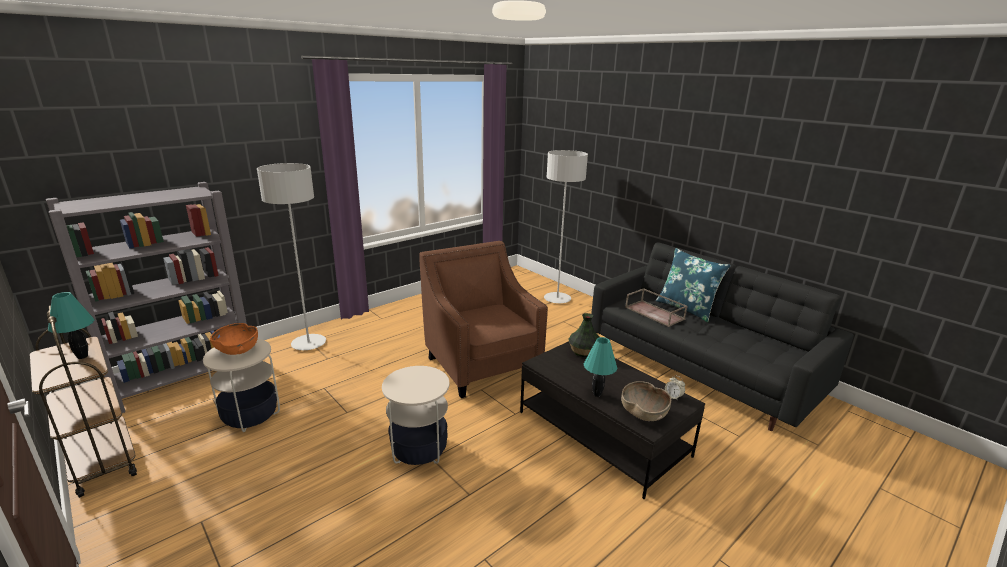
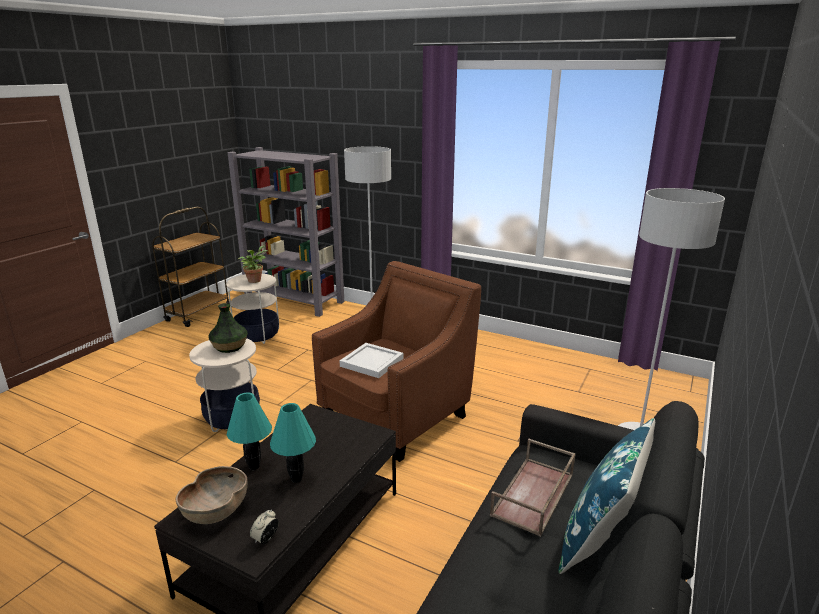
camera: 70 degrees right, 0 degrees up
turquoise table lamp [48,292,94,359] -> turquoise table lamp moved to [270,403,316,483]
orange bowl [210,323,258,355] -> potted plant [238,246,268,283]
vase [568,313,600,357] -> vase moved to [208,303,248,353]
none -> white tray [340,343,403,378]

